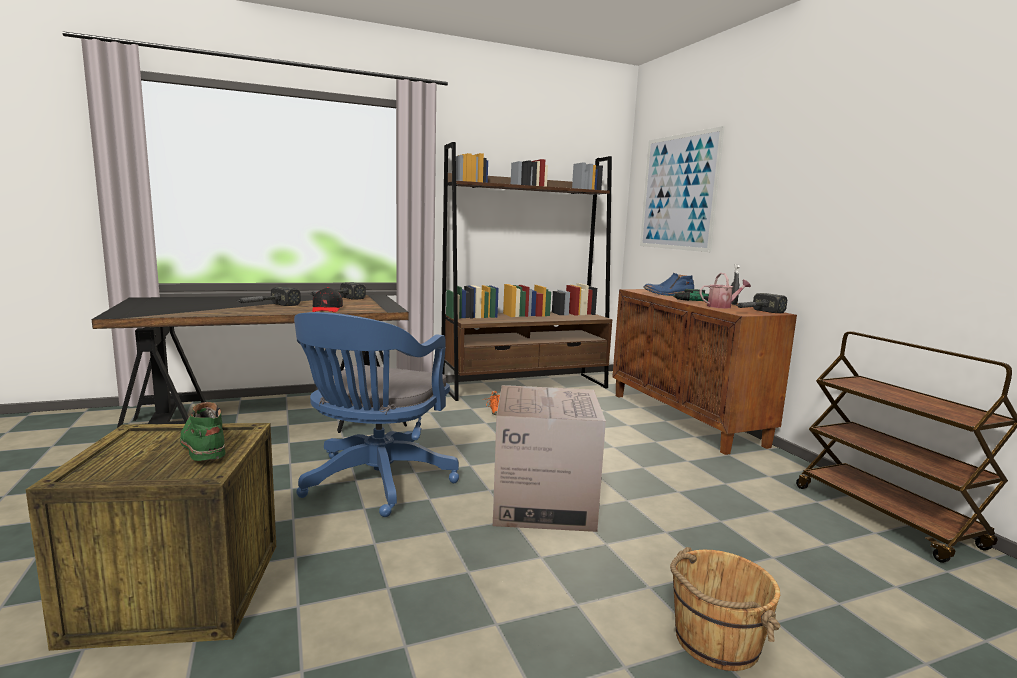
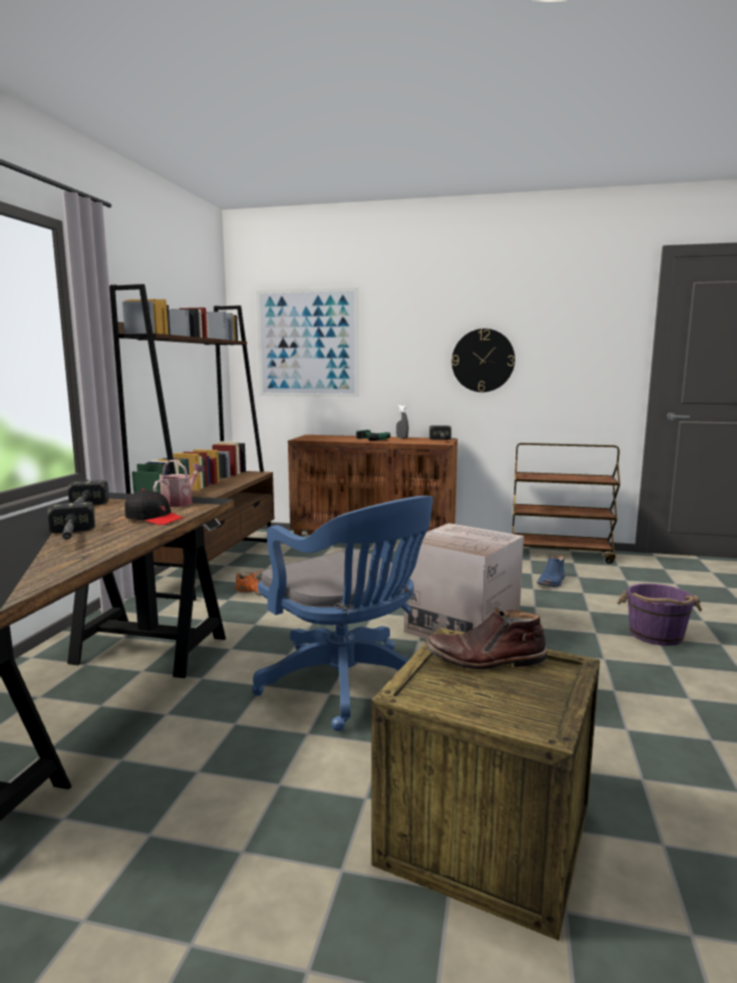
camera: 55 degrees left, 0 degrees up
green boot [180,402,226,461] -> brown boot [425,608,547,669]
blue boot [643,273,694,295] -> blue boot moved to [537,555,565,587]
brown bucket [670,547,780,671] -> purple bucket [616,584,702,646]
watering can [699,273,751,309] -> watering can moved to [153,460,205,507]
none -> wall clock [452,329,515,392]

